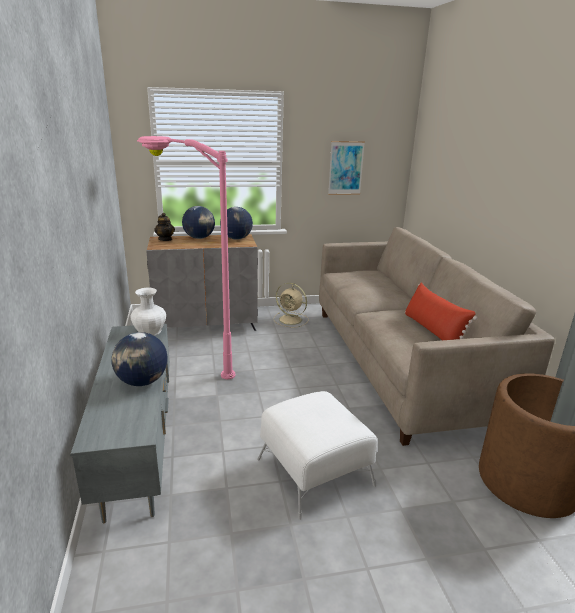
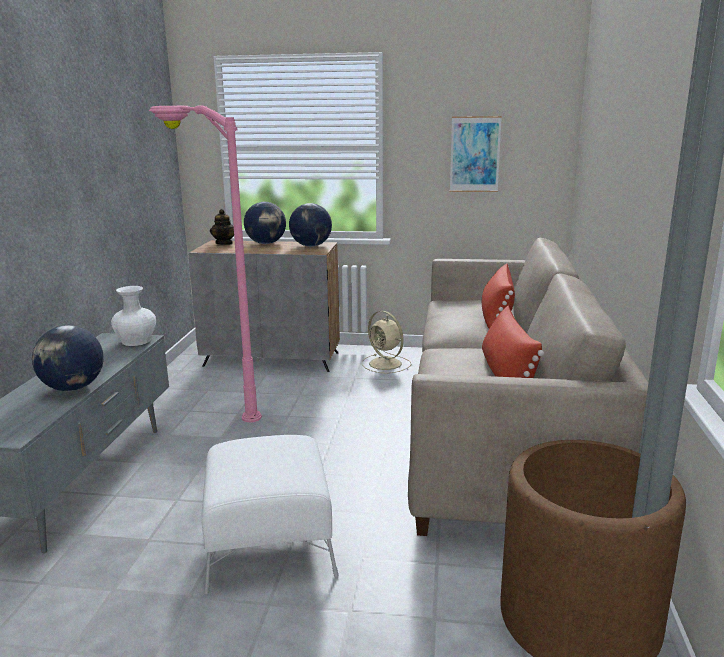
camera: 20 degrees right, 5 degrees down
none -> red pillow [482,264,515,329]

